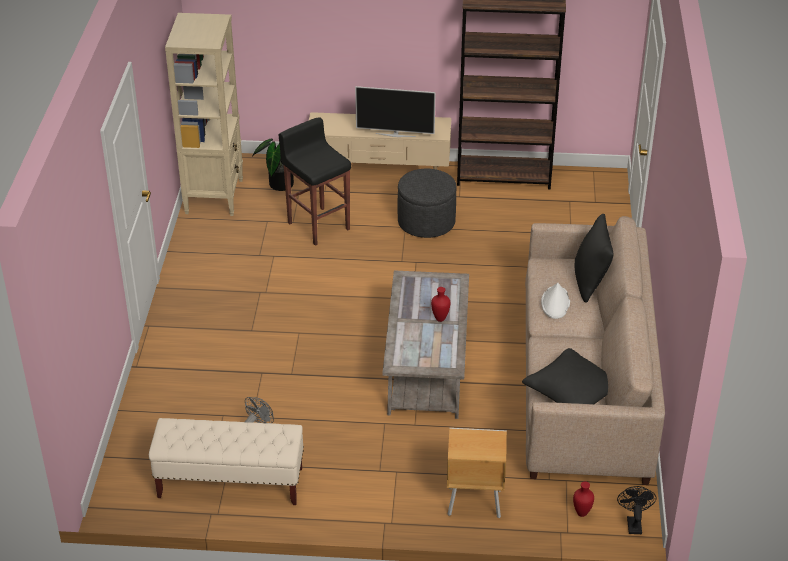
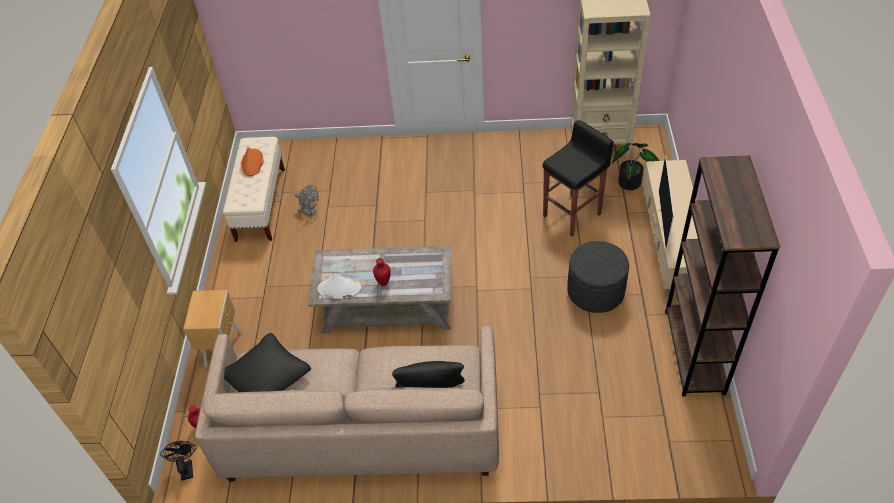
camera: 90 degrees right, 10 degrees up
white hat [541,283,570,319] -> white hat moved to [317,274,361,299]
black fan [617,486,657,534] -> black fan turned 105 degrees counterclockwise [160,441,196,480]
none -> orange hat [241,148,264,176]

